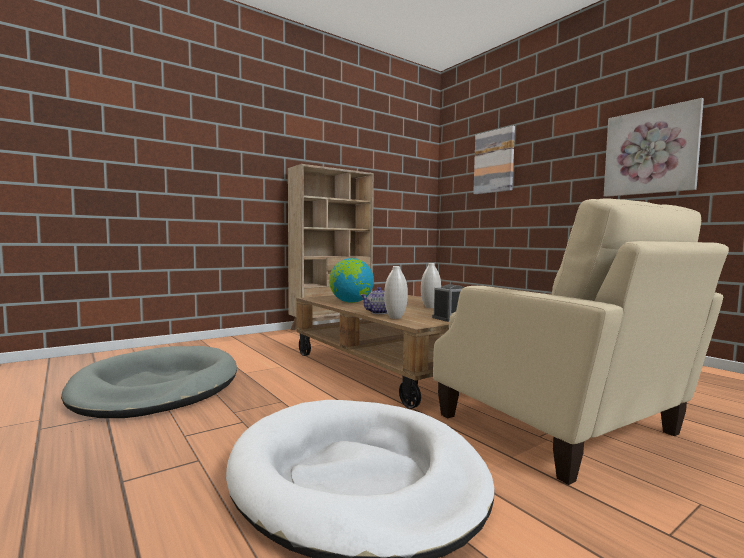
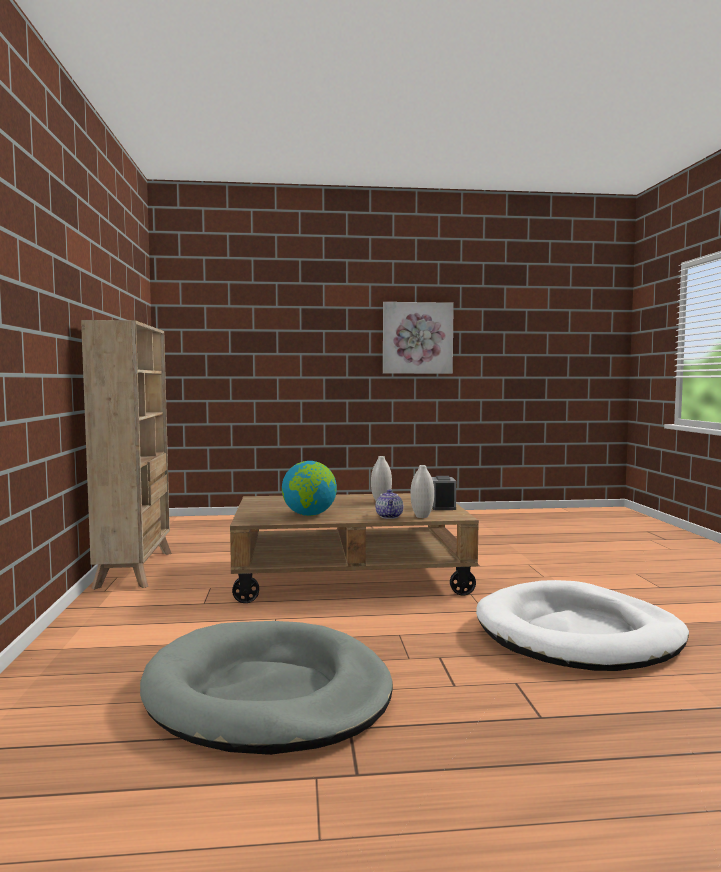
camera: 60 degrees left, 0 degrees up
beige armchair [433,198,729,485] -> none
picture [473,126,515,194] -> none

